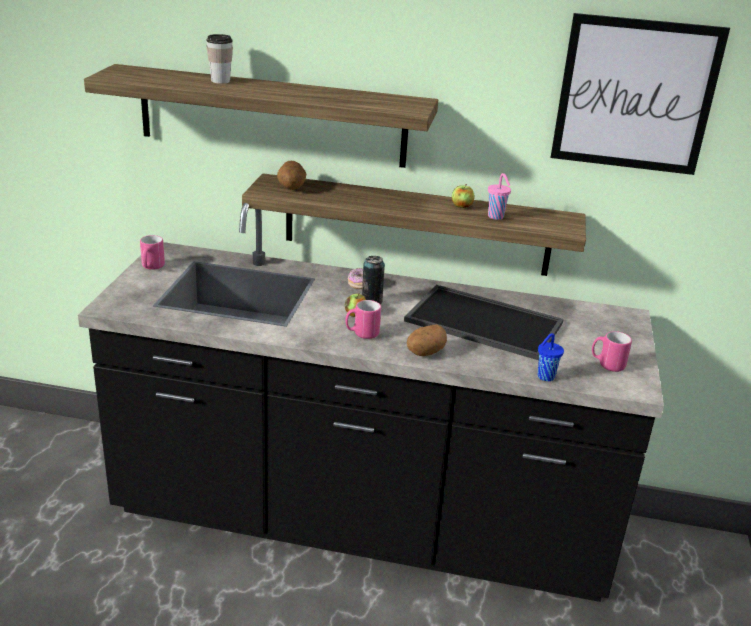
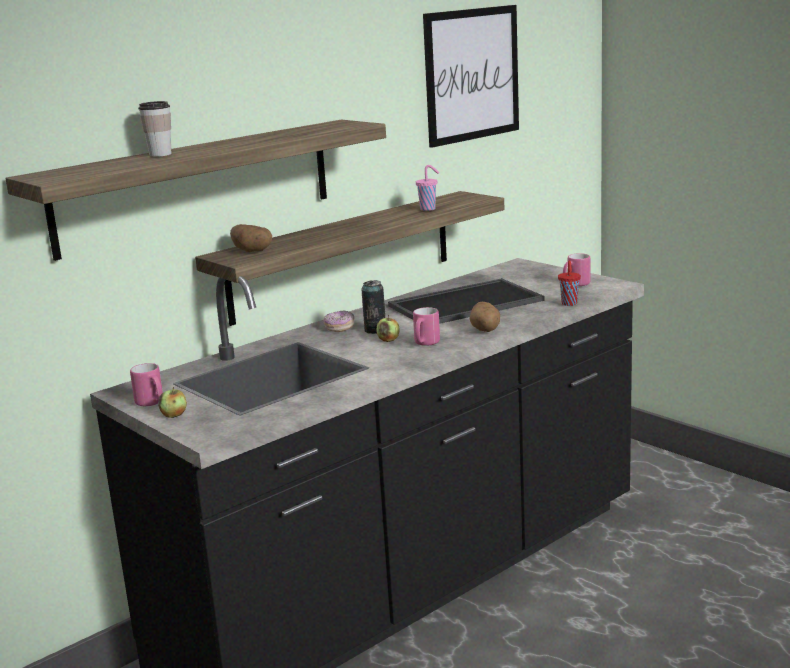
camera: 50 degrees left, 10 degrees down
apple [452,184,475,208] -> apple moved to [158,387,187,418]
blue cup [538,333,564,381] -> red cup [558,260,581,306]

